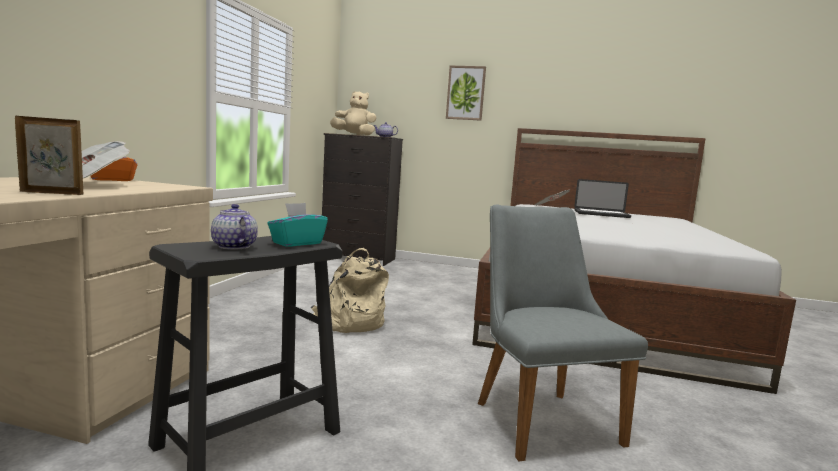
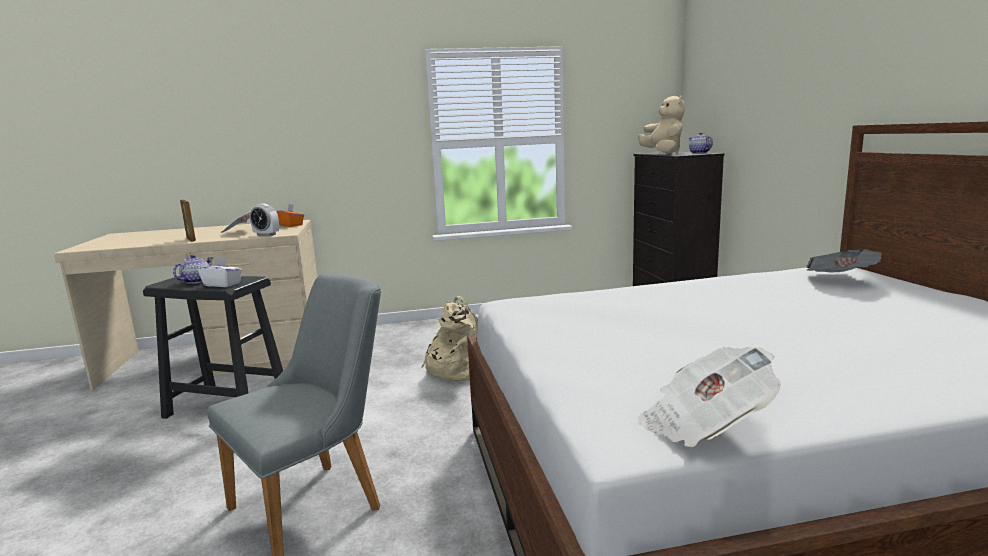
camera: 65 degrees right, 5 degrees up
turquoise tissue box [267,203,328,247] -> white tissue box [197,256,242,287]
picture [446,66,486,121] -> none
laptop [574,179,631,218] -> none
none -> alarm clock [250,204,279,236]
none -> newspaper [638,347,781,447]

